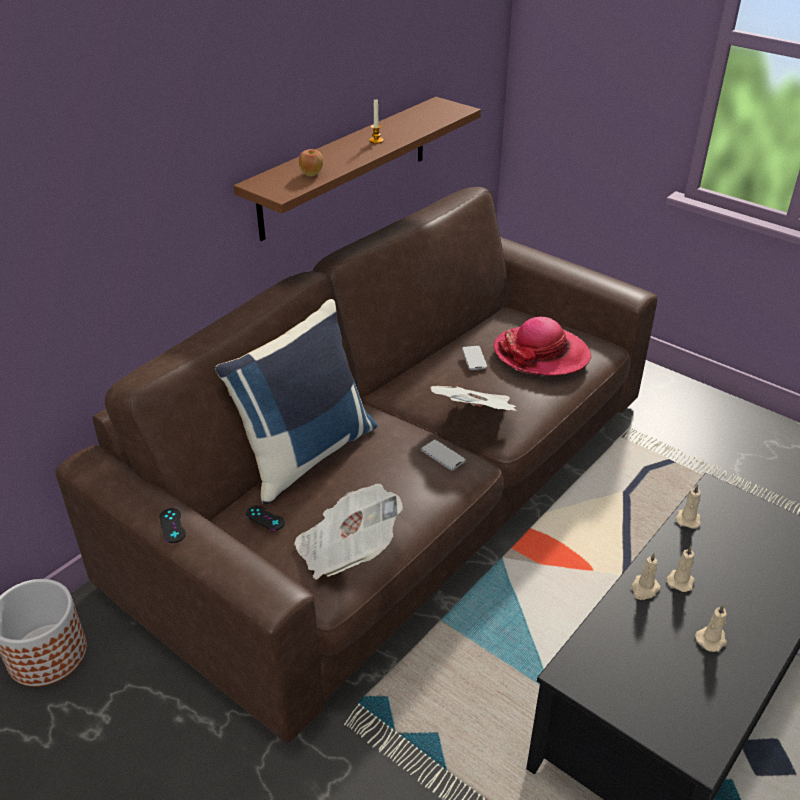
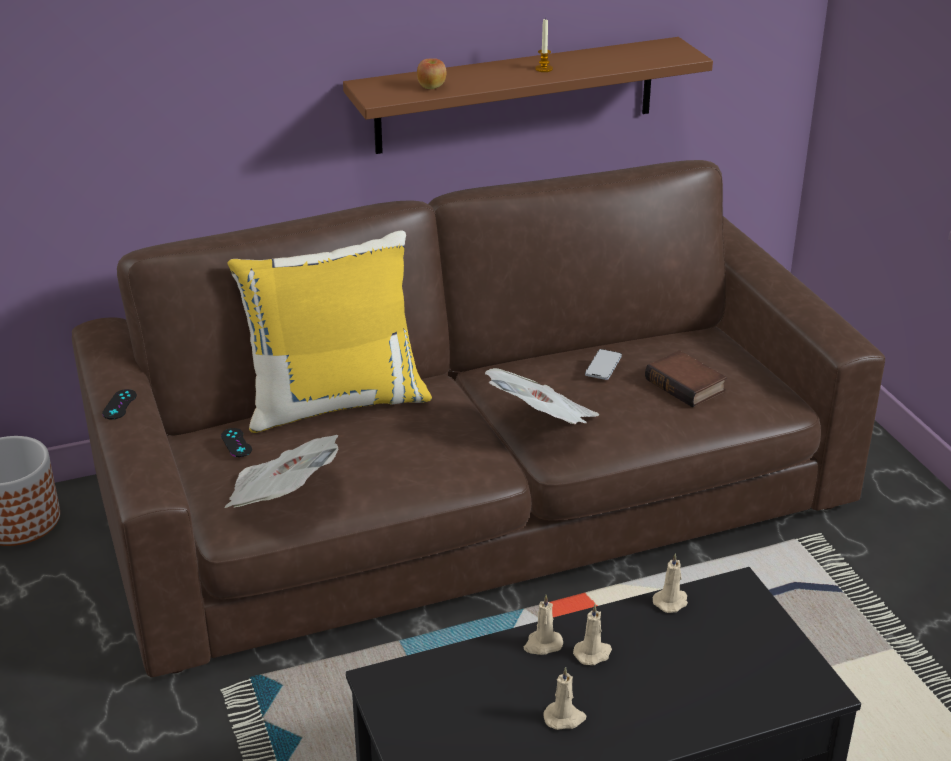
camera: 30 degrees right, 5 degrees down
blue pillow [215,299,377,504] -> yellow pillow [227,230,432,433]
phone [421,439,466,470] -> none
hat [494,317,592,376] -> book [645,350,727,407]

